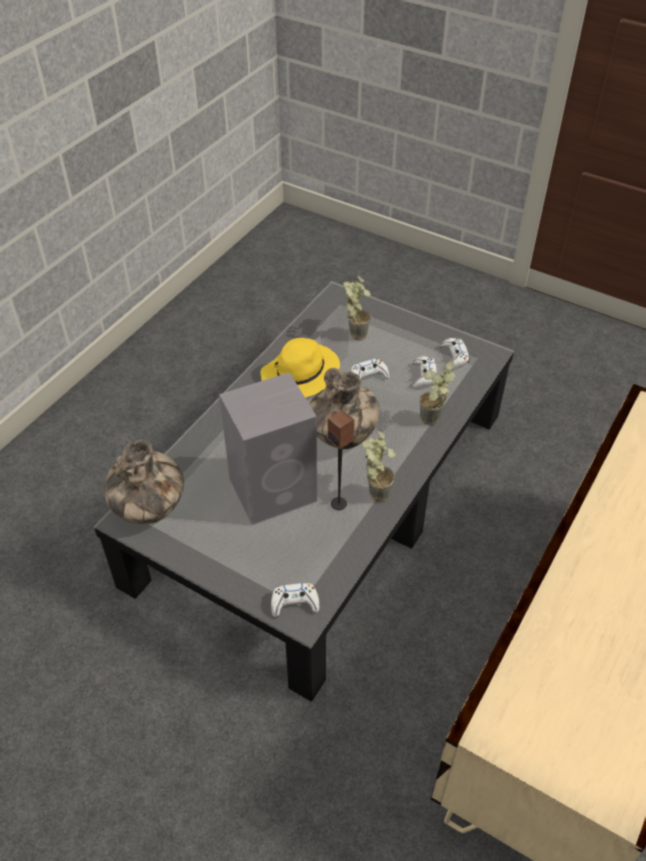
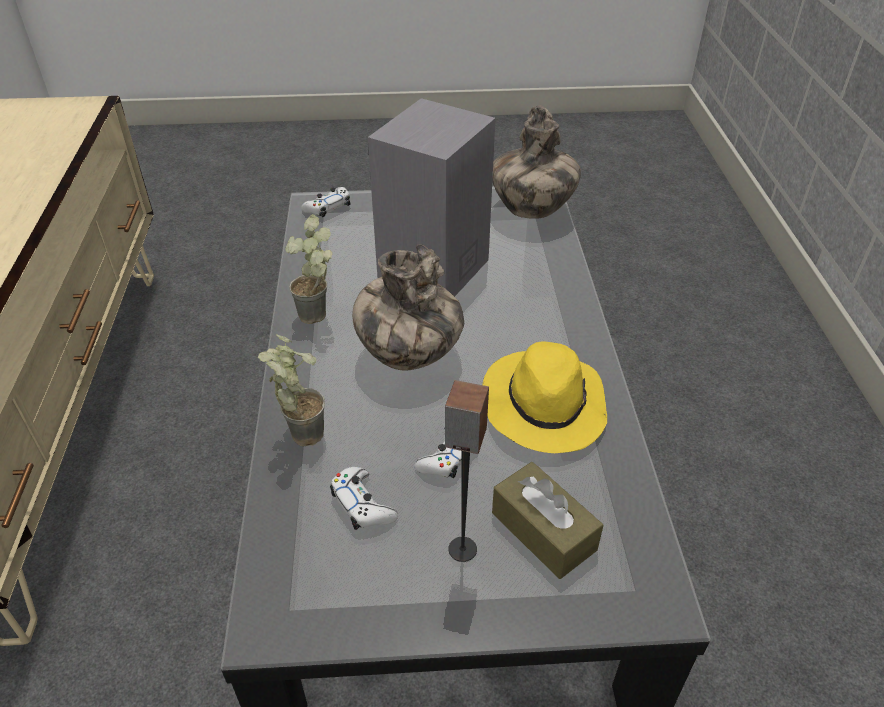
camera: 145 degrees right, 5 degrees down
speaker [328,410,355,510] -> speaker moved to [445,380,489,562]
potted plant [343,276,371,340] -> brown tissue box [492,462,603,579]
white game controller [440,338,470,370] -> none

